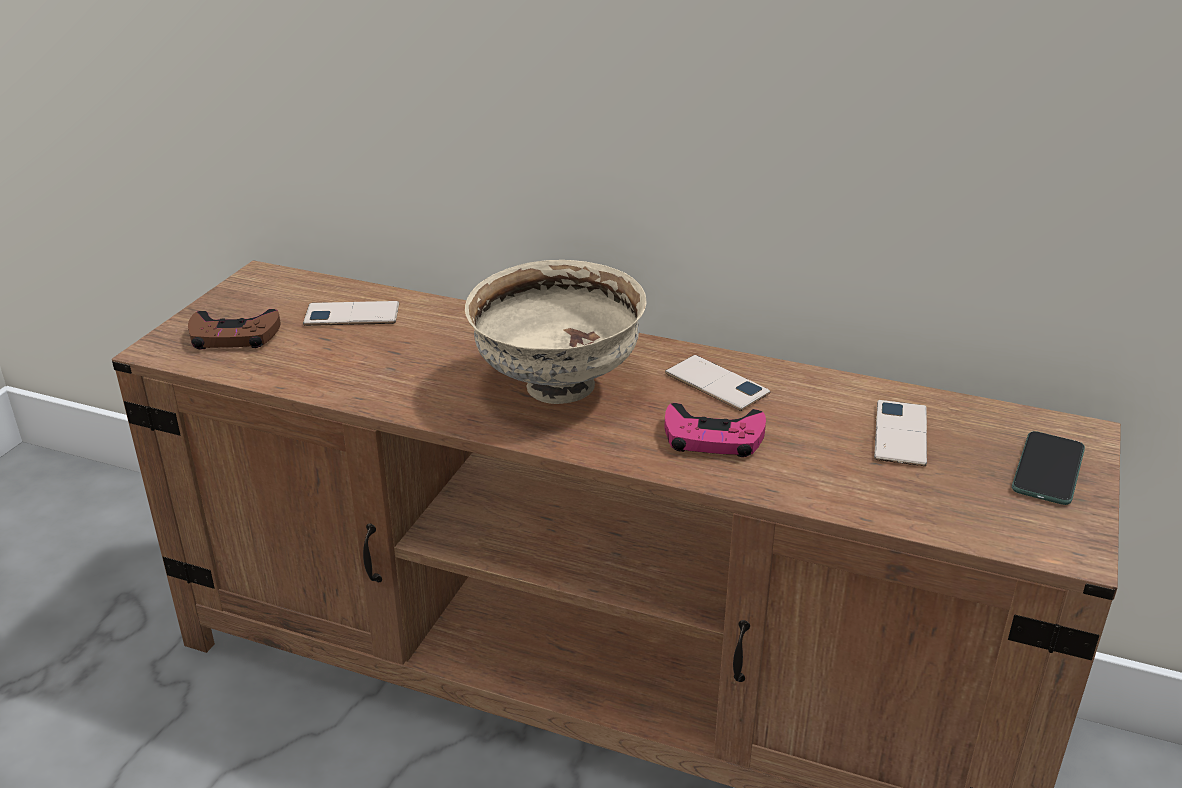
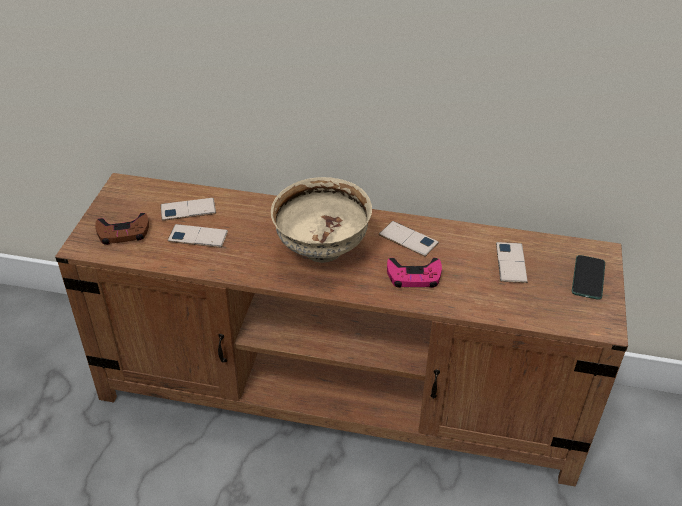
camera: 10 degrees left, 10 degrees up
none -> phone [168,224,228,248]

